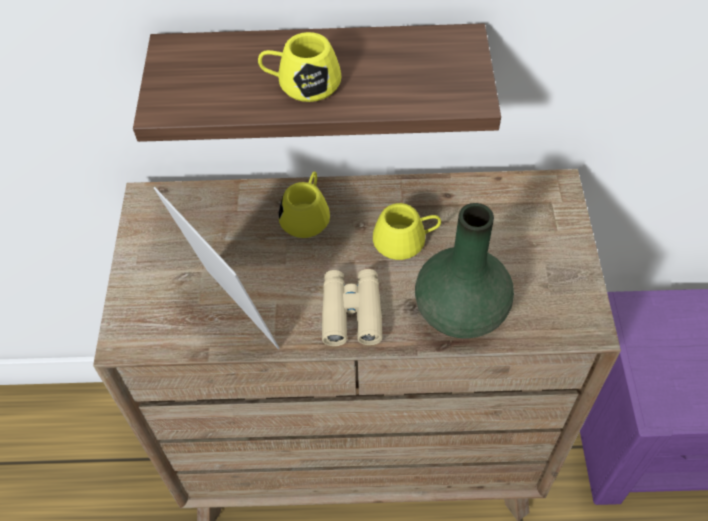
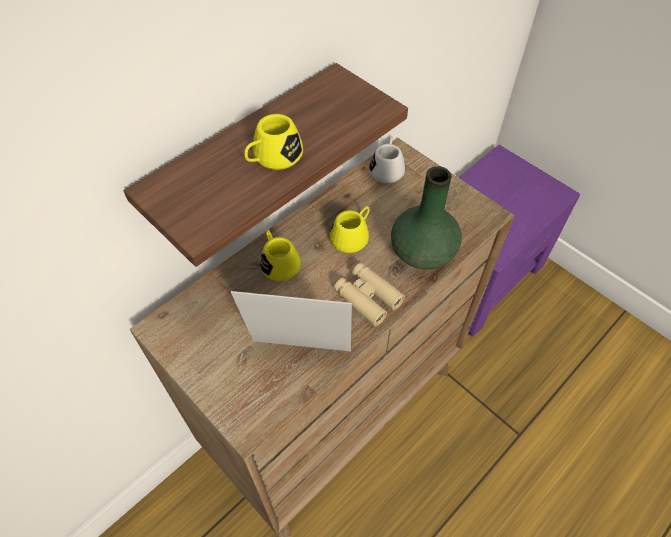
camera: 45 degrees left, 0 degrees up
none -> white mug [369,137,405,183]

